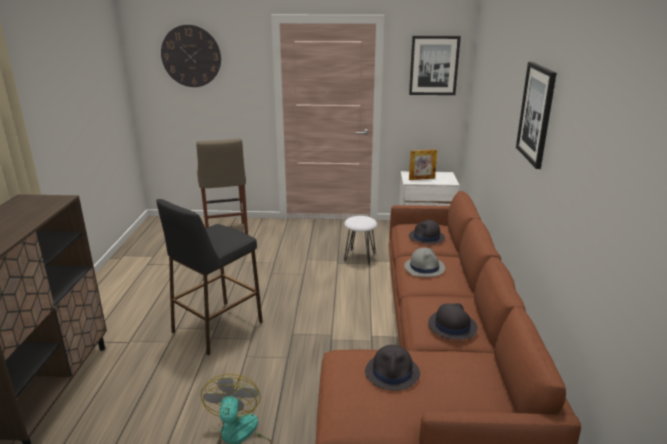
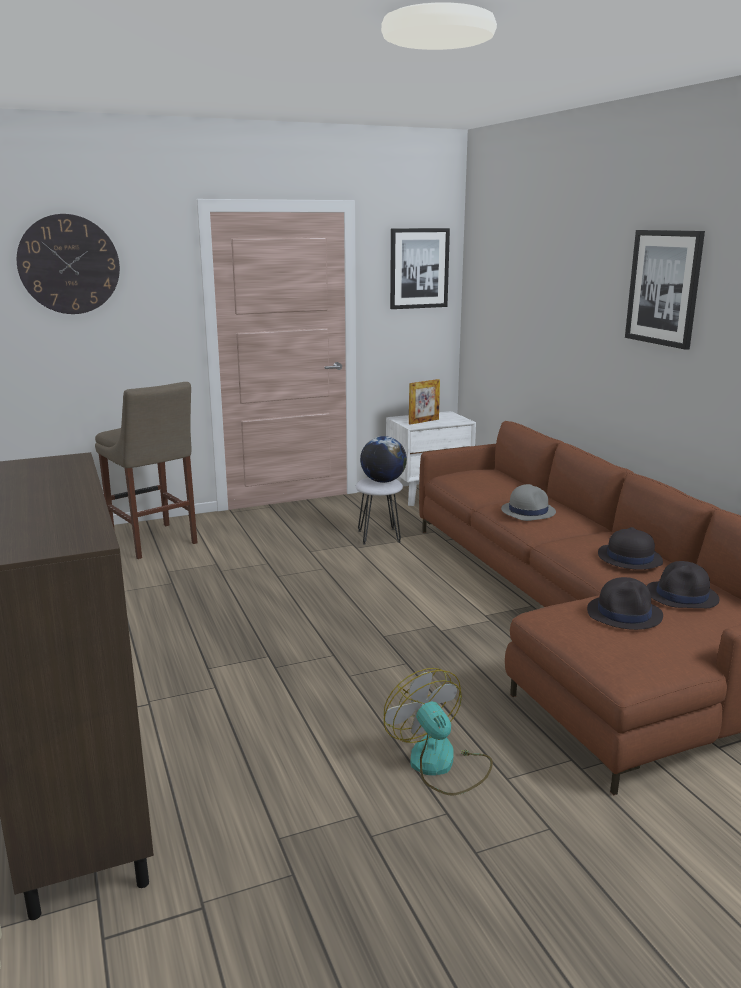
camera: 25 degrees left, 5 degrees down
black stool [156,199,263,355] -> none
black hat [409,220,445,244] -> black hat moved to [647,561,720,608]
none -> globe [360,436,407,483]

